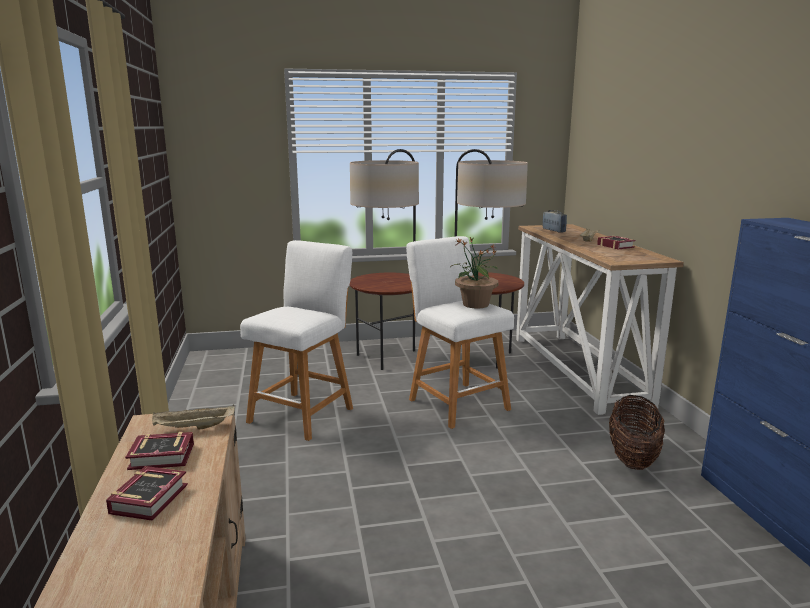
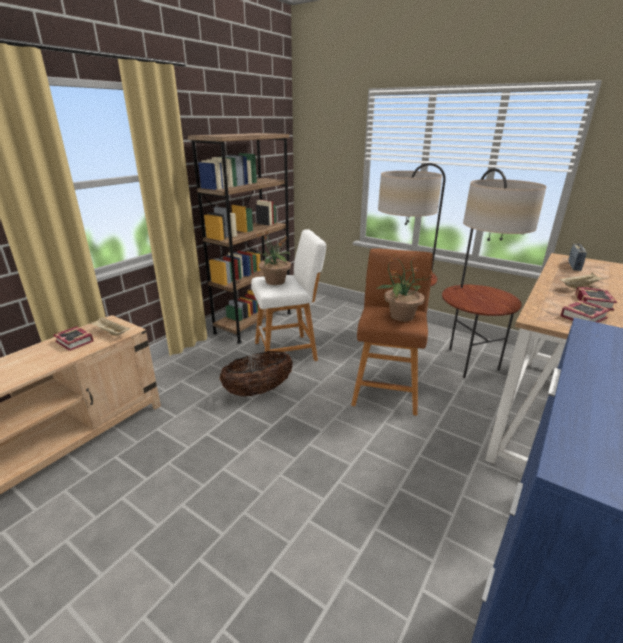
camera: 45 degrees right, 10 degrees up
book [106,466,188,521] -> book moved to [560,300,611,323]
white stool [406,236,514,429] -> brown stool [351,248,433,416]
basket [609,395,665,470] -> basket moved to [219,351,293,396]
none -> brown bookcase [188,133,291,344]
none -> potted plant [253,231,291,285]

